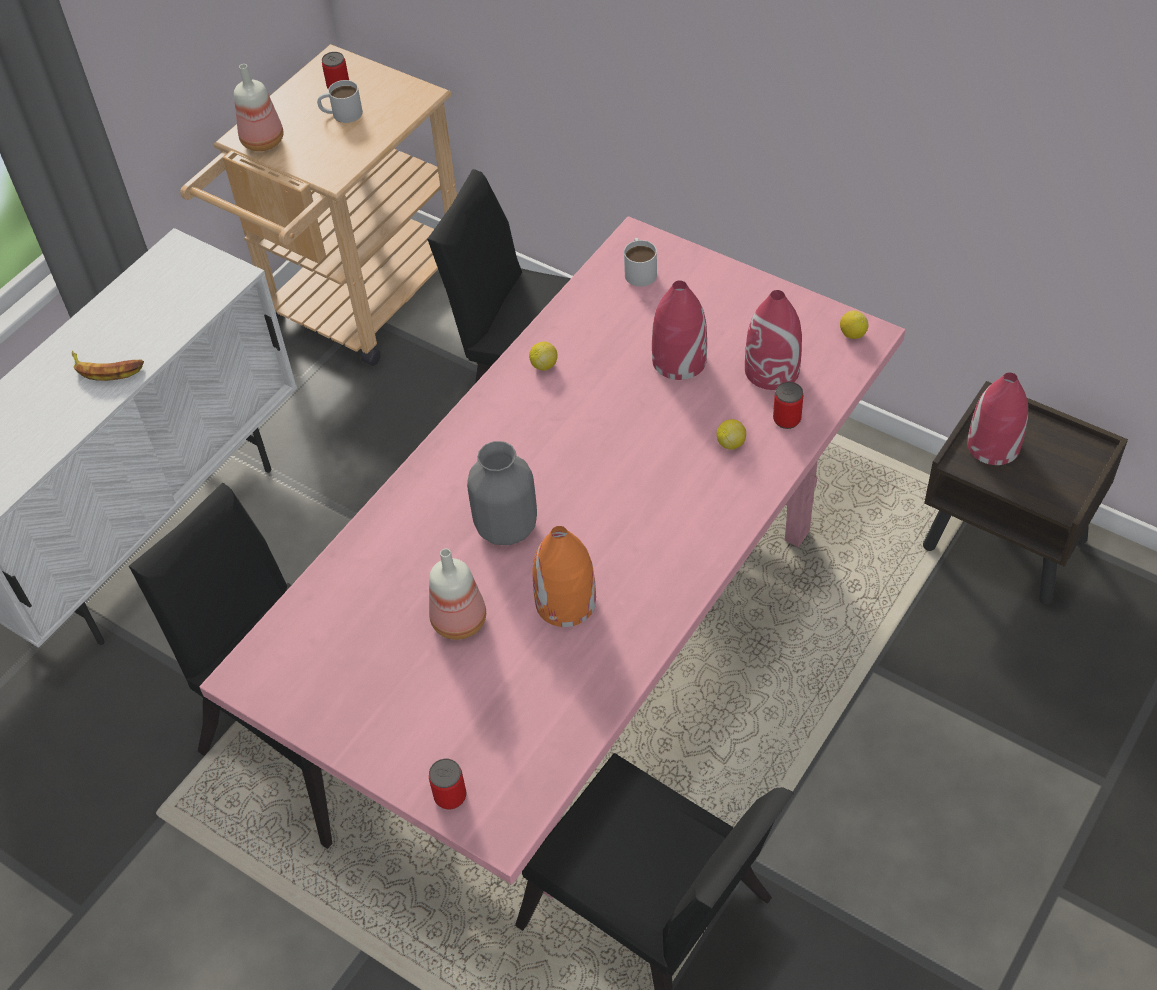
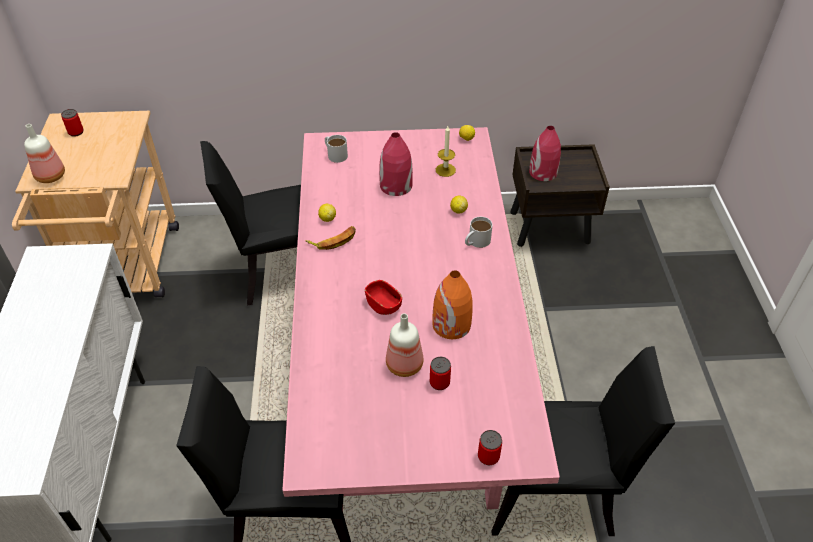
camera: 40 degrees left, 5 degrees down
banana [72,351,144,381] -> banana moved to [306,226,356,250]
white mug [317,80,363,123] -> white mug moved to [465,217,493,248]
grey vase [467,441,537,545] -> red bowl [365,280,402,315]
red vase [745,290,802,390] -> candle [436,126,456,177]
can [773,382,803,429] -> can moved to [430,357,451,390]

